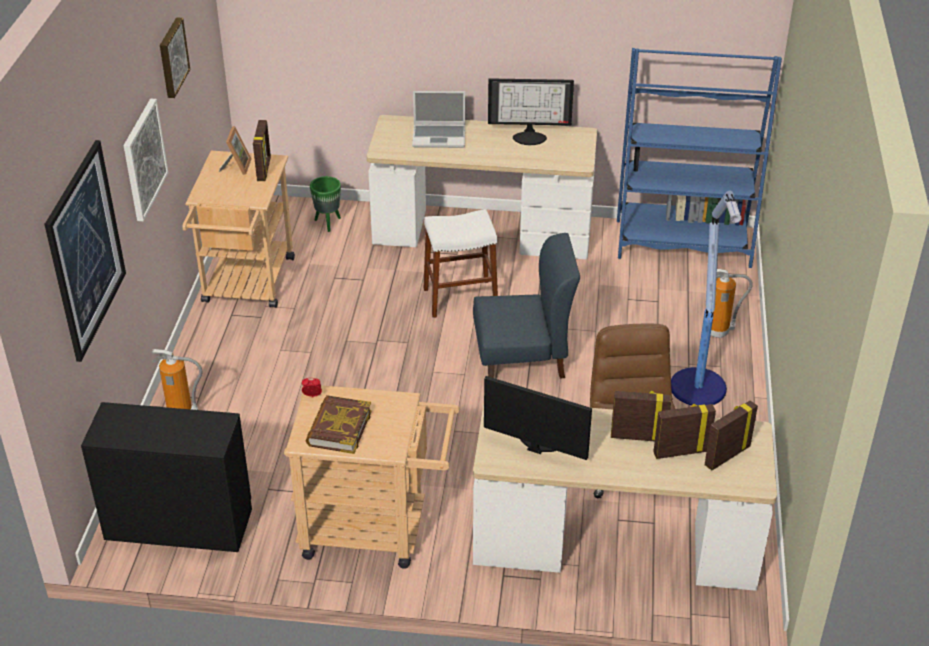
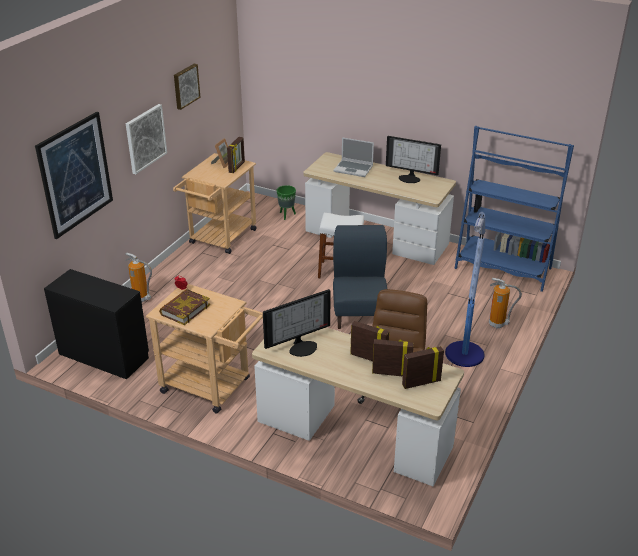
camera: 20 degrees right, 5 degrees down
blue chair [473,233,580,379] -> blue chair turned 105 degrees counterclockwise [333,225,387,329]
monitor [484,376,592,460] -> monitor turned 105 degrees clockwise [263,289,331,357]

